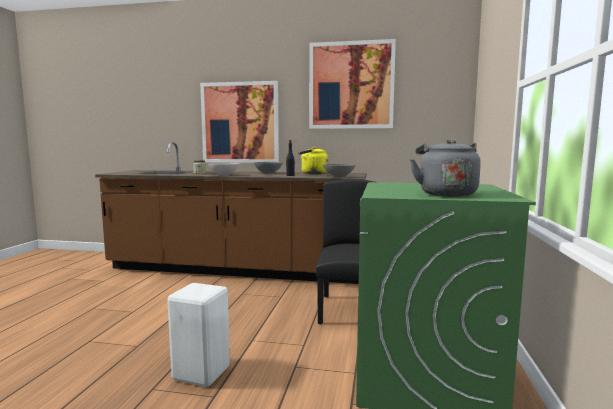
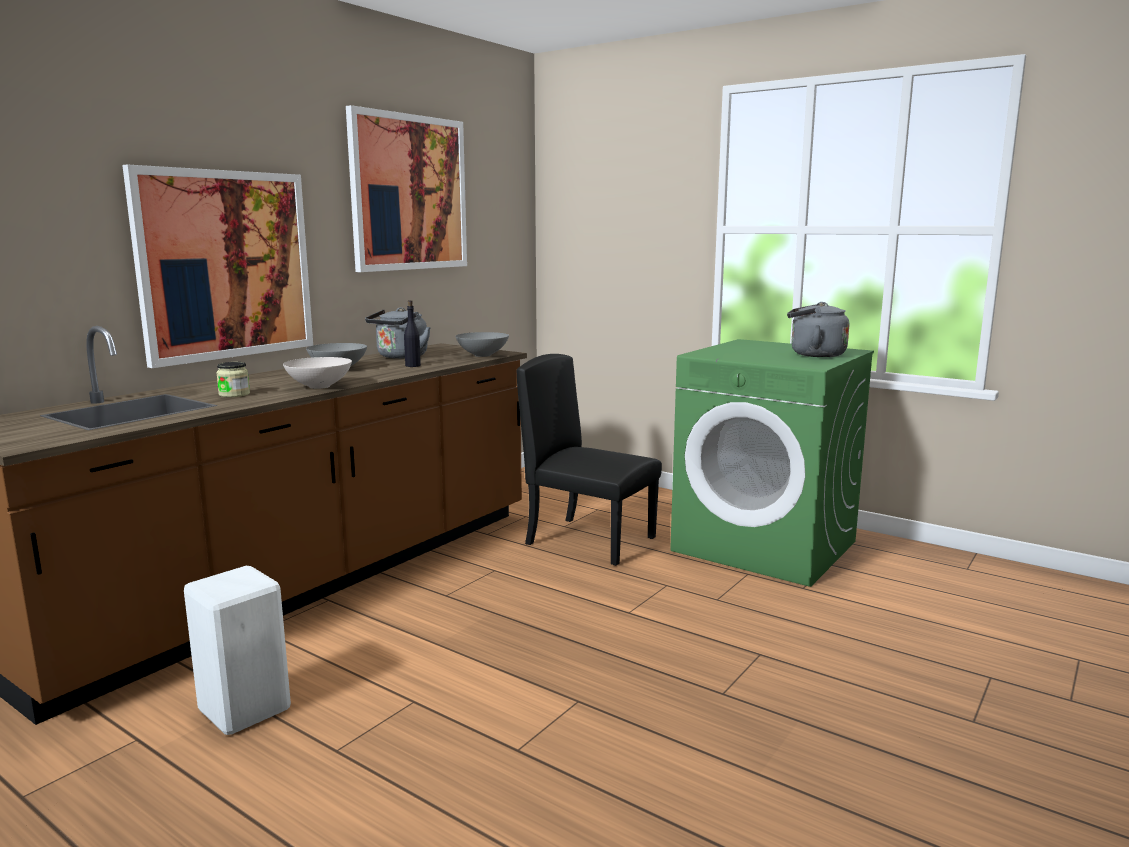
camera: 65 degrees left, 5 degrees up
white stool [167,283,230,387] -> white stool moved to [184,566,291,735]
yellow kettle [298,147,328,174] -> grey kettle [365,307,431,359]

